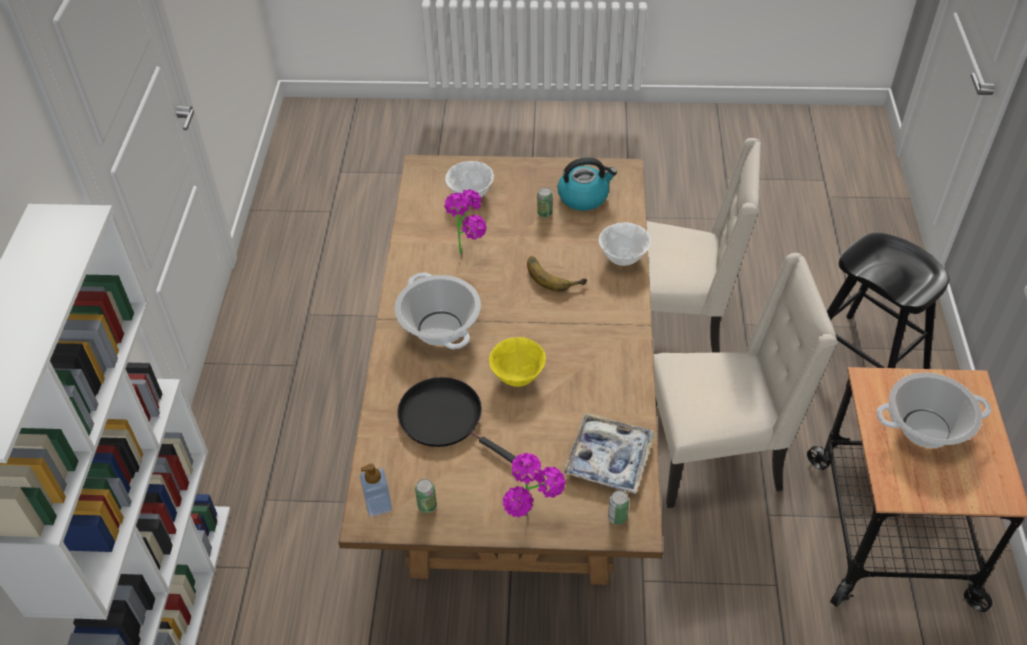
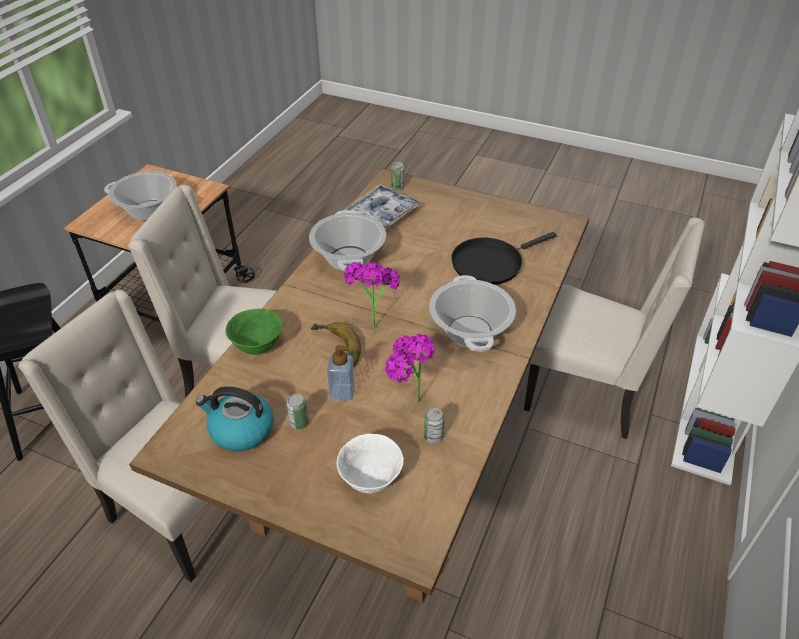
camera: 160 degrees left, 5 degrees down
soap dispenser [360,464,392,516] -> soap dispenser moved to [327,345,355,401]
black frying pan [397,377,523,465] -> black frying pan turned 90 degrees clockwise [451,232,557,285]
can [415,479,437,513] -> can moved to [424,408,444,444]
yellow bowl [489,337,546,387] -> none
potted plant [503,453,566,517] -> potted plant moved to [343,262,400,329]
white bowl [599,222,651,266] -> green bowl [226,309,283,355]
none -> cooking pot [309,210,386,271]
none -> beige chair [524,217,705,439]

